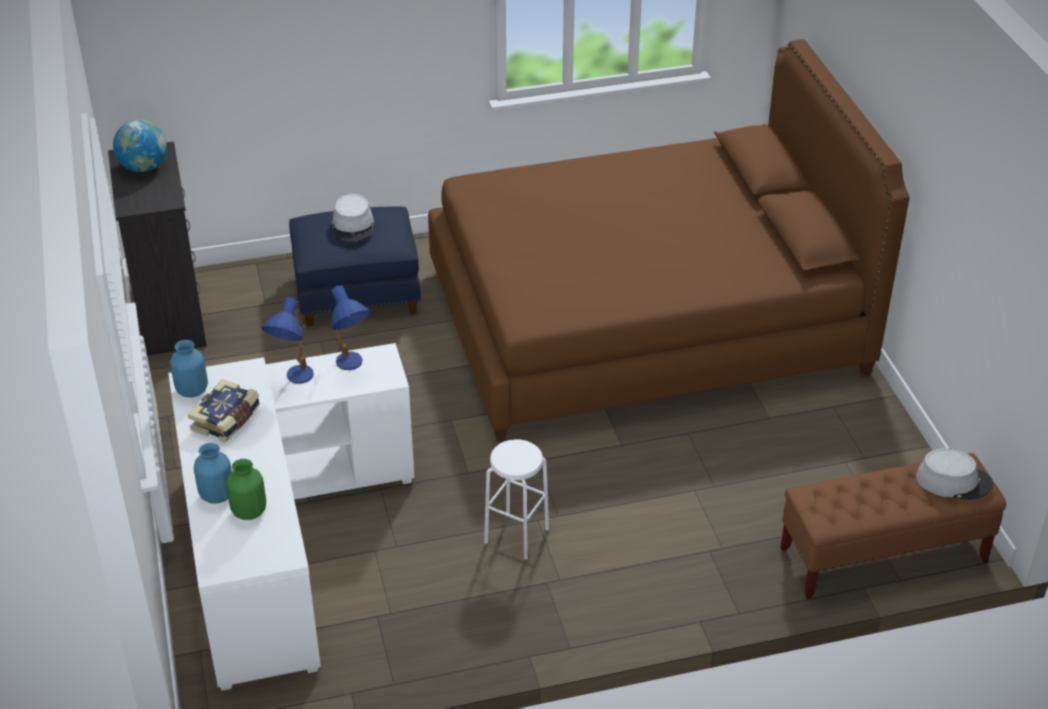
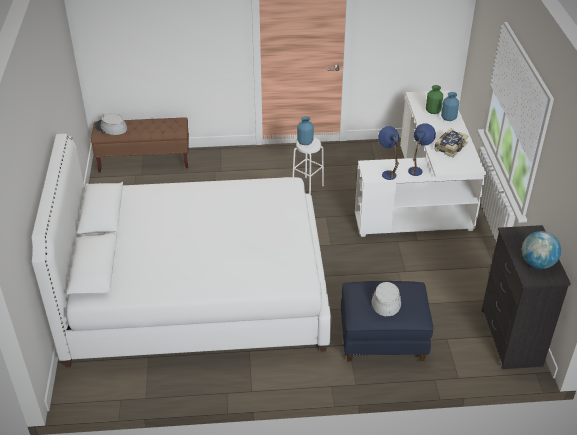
camera: 170 degrees left, 0 degrees up
blue vase [170,340,208,397] -> blue vase moved to [297,116,314,145]
brown bed [428,39,910,442] -> white bed [32,134,331,367]

